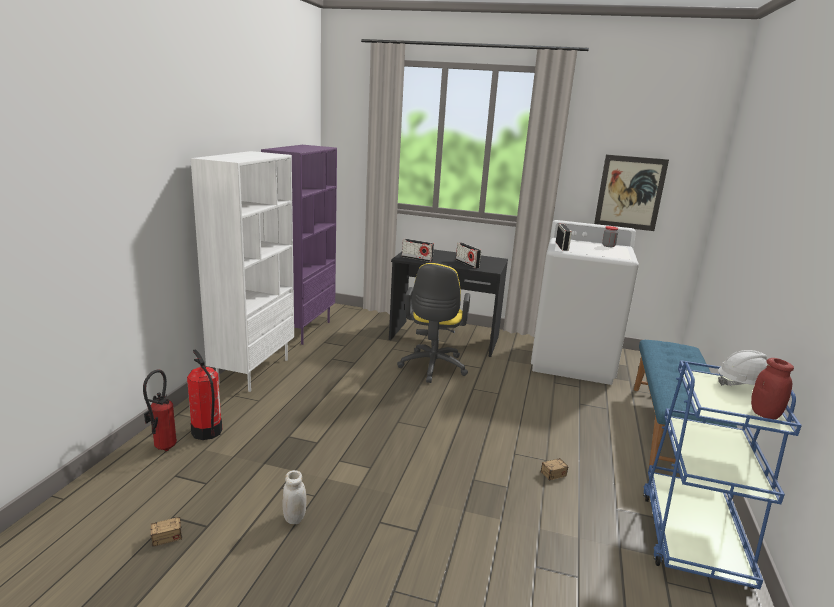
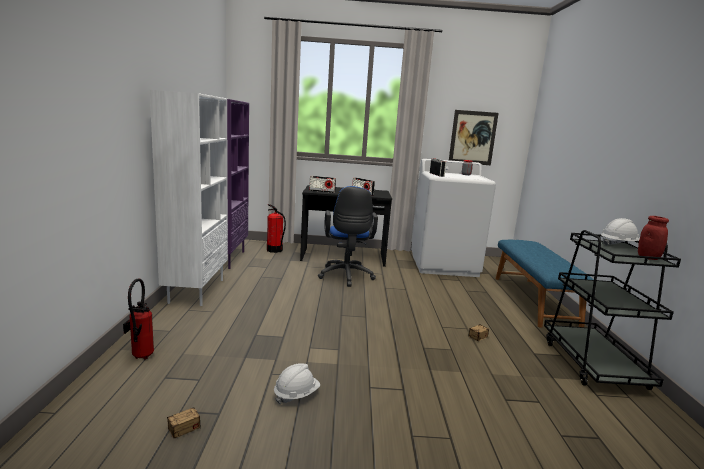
camera: 15 degrees left, 5 degrees down
fire extinguisher [187,350,222,440] -> fire extinguisher moved to [267,204,286,253]
white jar [283,470,307,524] -> white hard hat [274,363,320,404]
yellow office chair [397,263,470,383] -> blue office chair [318,186,378,287]
blue cart [643,360,802,589] -> black cart [544,230,681,390]

